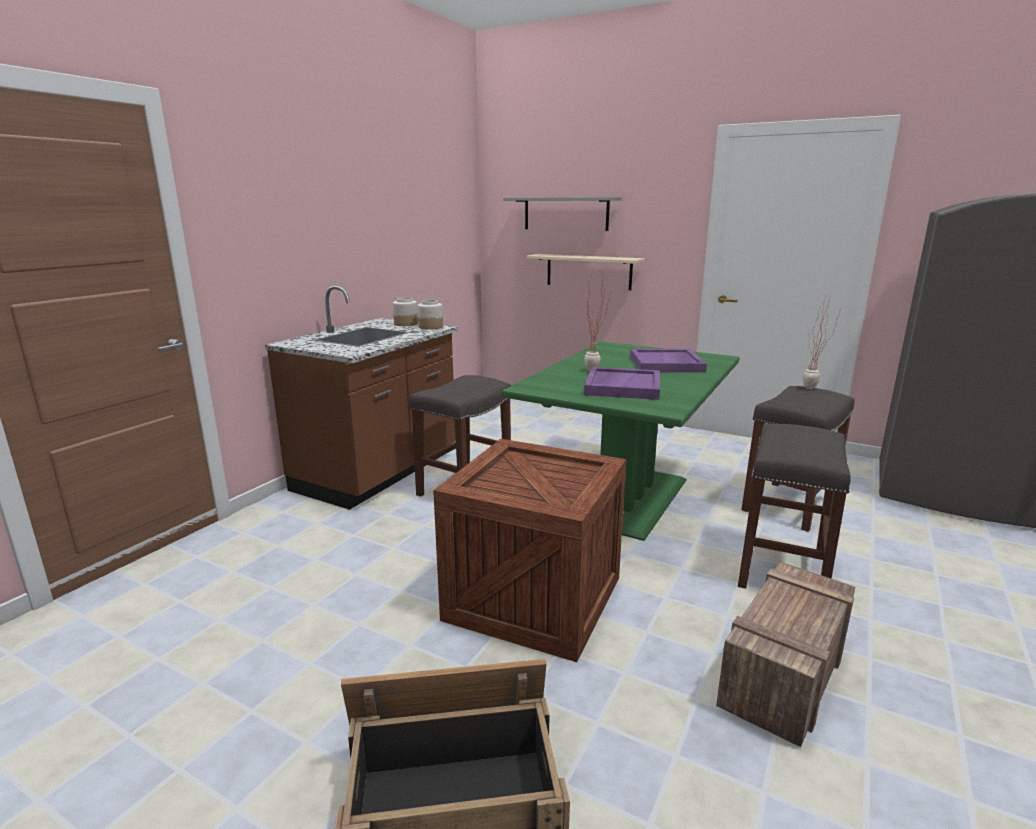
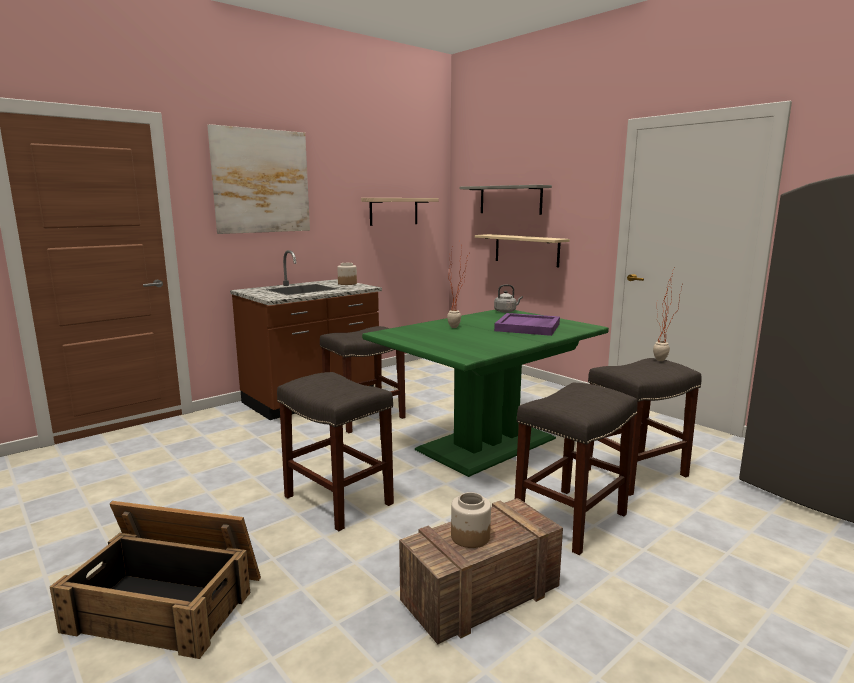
camera: 20 degrees right, 5 degrees down
jar [418,300,443,330] -> jar moved to [451,492,491,548]
crate [433,439,626,662] -> grey stool [277,372,394,531]
purple tray [584,367,660,400] -> none
none -> picture [207,124,310,234]
none -> shelf [361,198,439,226]
none -> grey kettle [494,285,523,313]

